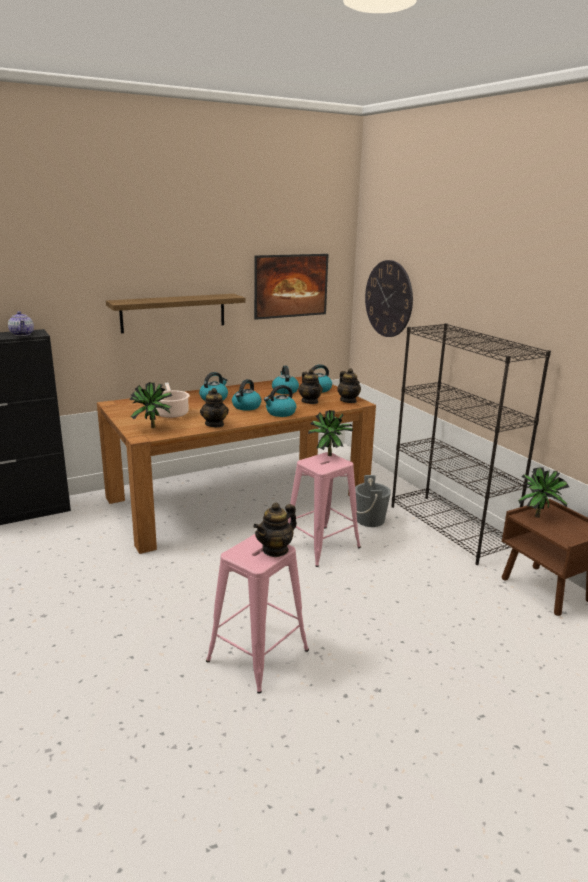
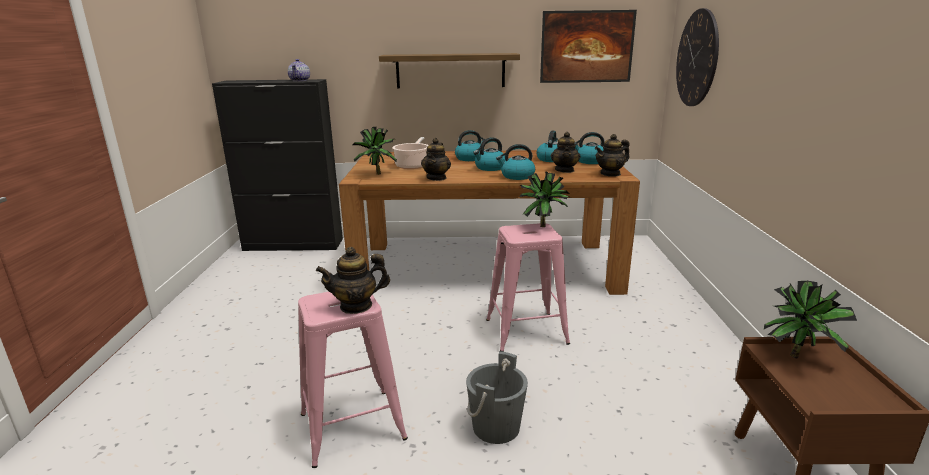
camera: 30 degrees right, 0 degrees up
teapot [338,368,361,403] -> teapot turned 60 degrees clockwise [595,134,630,177]
grey bucket [355,475,391,527] -> grey bucket moved to [466,351,528,444]
black bookcase [392,323,551,565] -> none

